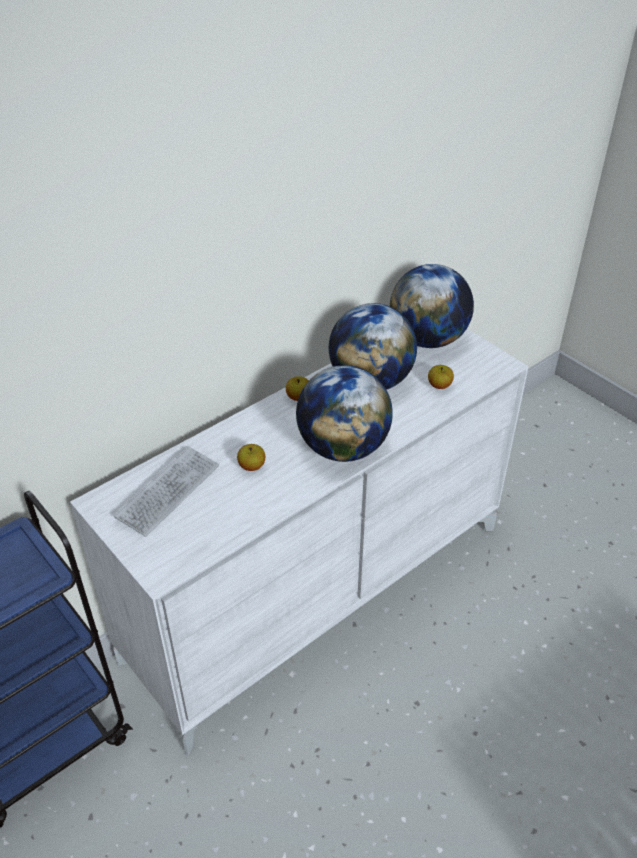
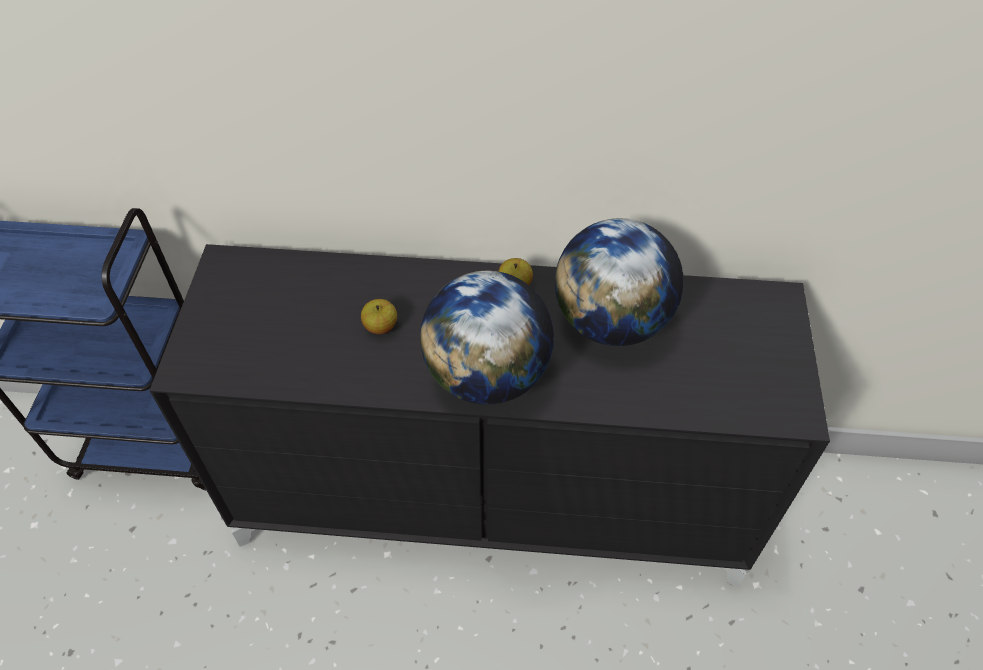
camera: 45 degrees right, 10 degrees up
white dresser [70,329,529,755] -> black dresser [149,244,830,588]
keyboard [114,447,219,537] -> none
globe [390,264,474,348] -> none
apple [428,365,454,389] -> none

